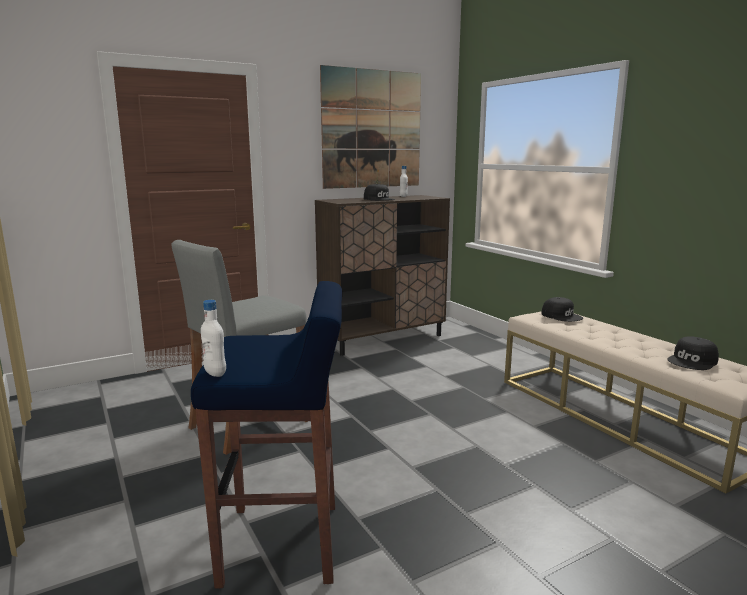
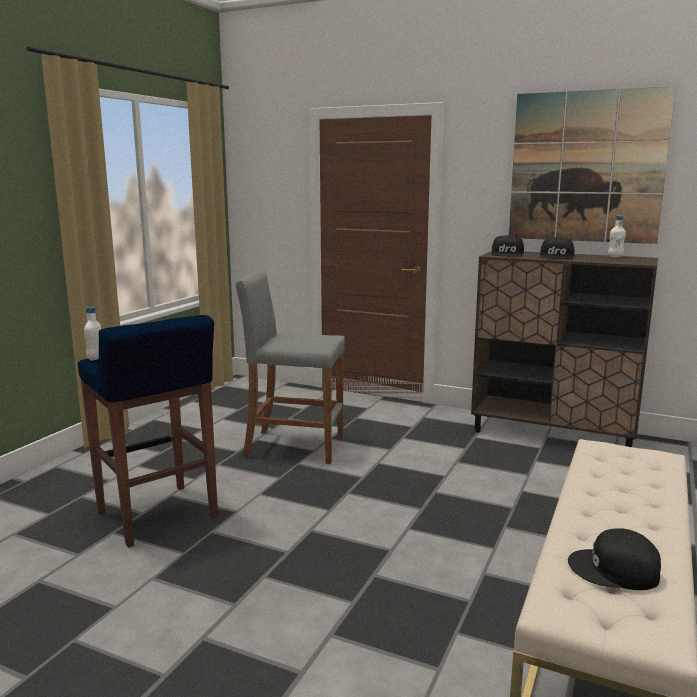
camera: 55 degrees right, 0 degrees up
black cap [541,297,583,322] -> black cap moved to [491,235,524,256]

